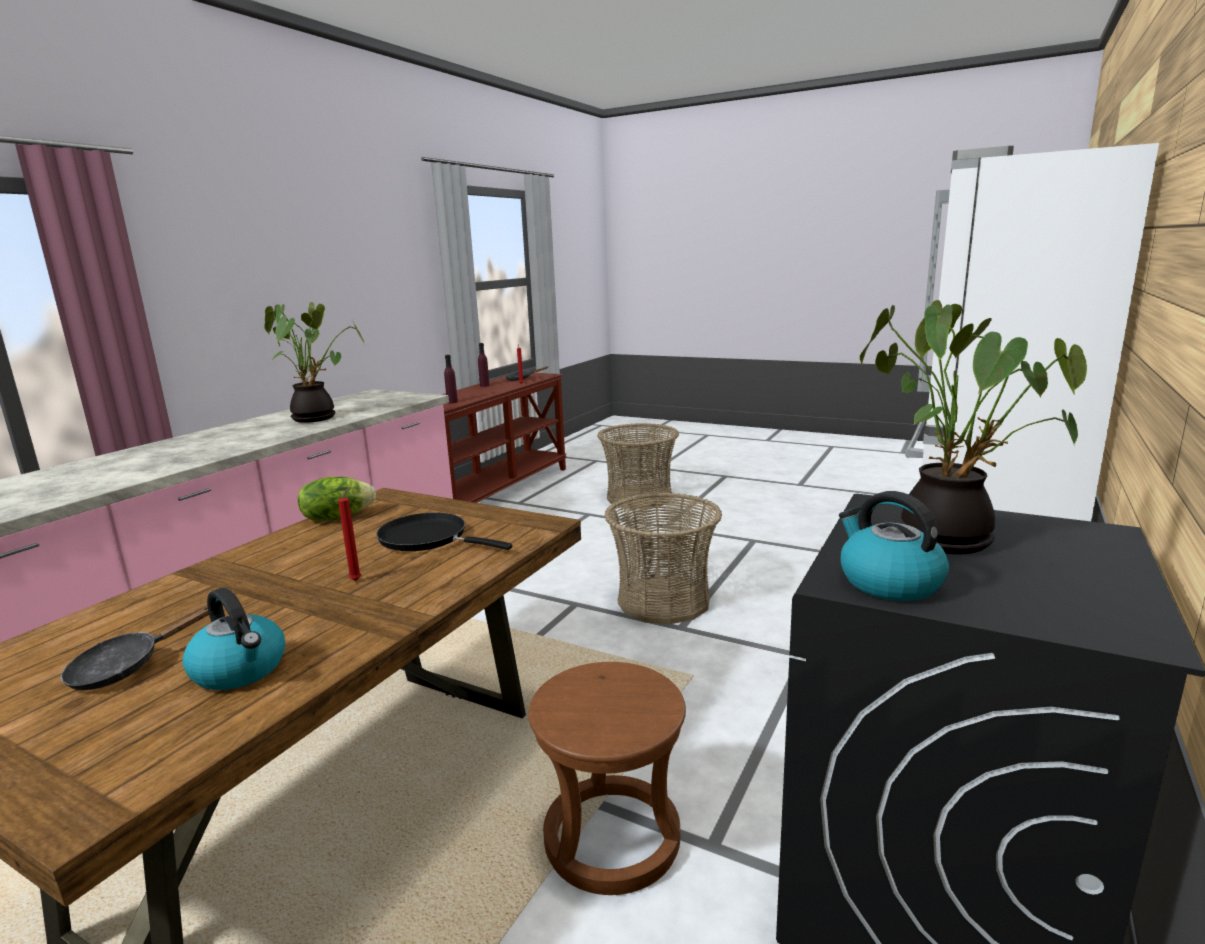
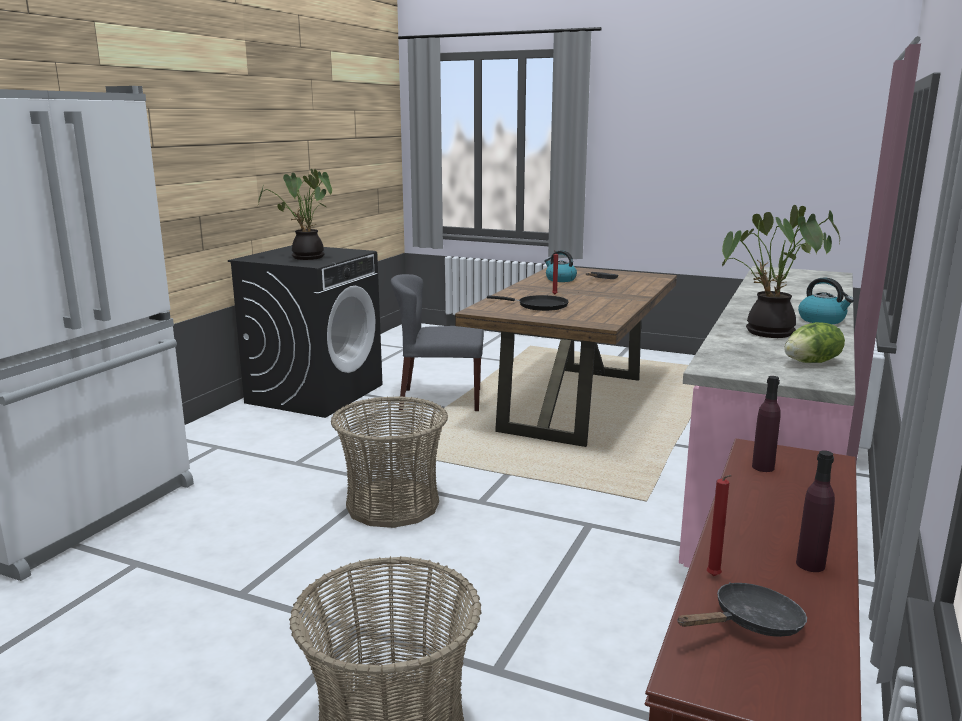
camera: 175 degrees right, 0 degrees up
lettuce [298,477,376,521] -> lettuce moved to [784,322,845,363]
brown stool [528,662,686,895] -> grey chair [391,274,484,411]
kettle [839,491,949,601] -> kettle moved to [798,277,854,324]

